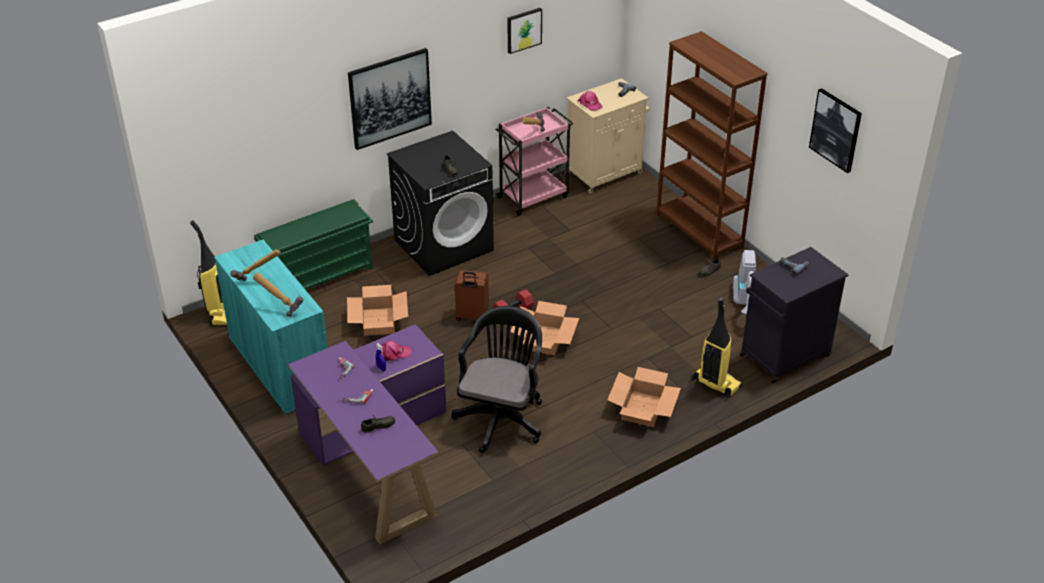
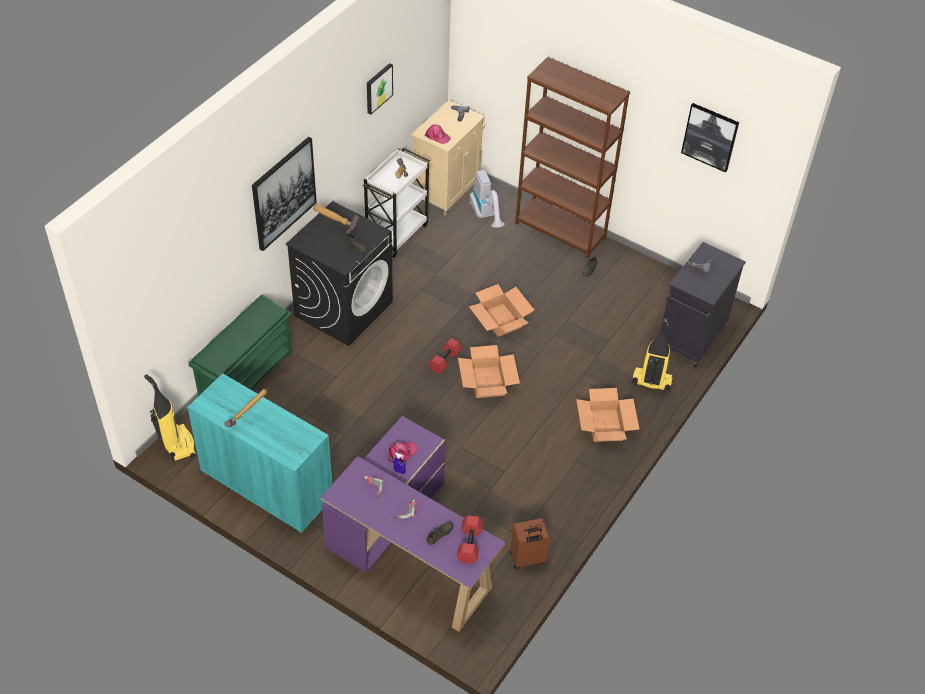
camera: 25 degrees left, 10 degrees up
hammer [253,272,304,317] -> hammer moved to [313,204,360,233]
cardboard box [347,285,408,336] -> cardboard box moved to [469,284,534,337]
black office chair [452,306,542,453] -> none
brown suitcase [455,270,489,321] -> brown suitcase moved to [510,518,550,569]
pink cart [495,107,574,216] -> white cart [363,148,430,258]
vacuum cleaner [733,250,756,314] -> vacuum cleaner moved to [469,170,505,228]
none -> red dumbbell [457,515,483,564]

